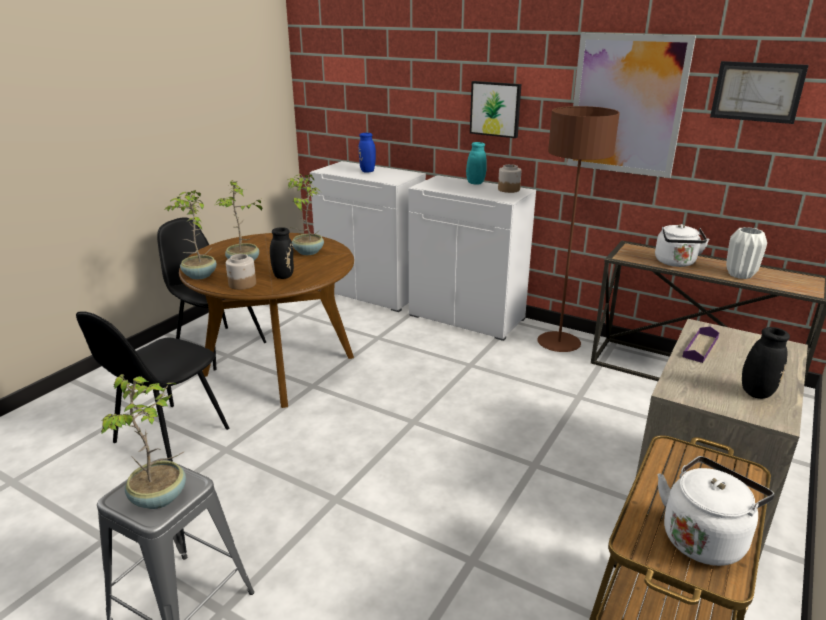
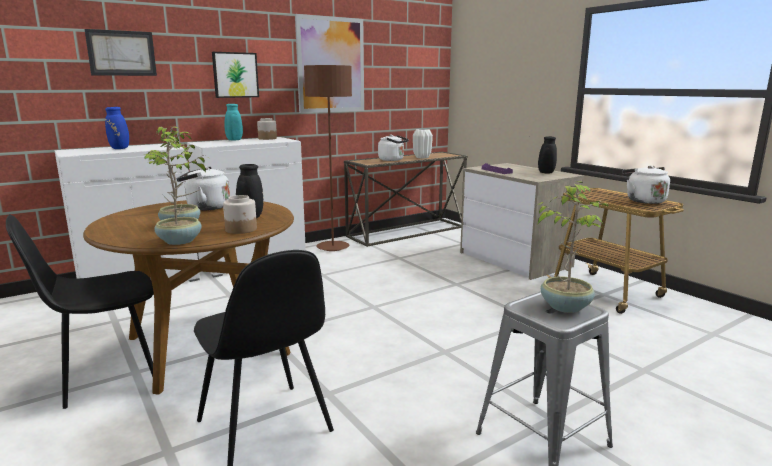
camera: 65 degrees left, 10 degrees down
potted plant [287,174,324,255] -> white kettle [176,167,230,210]
picture [710,61,809,124] -> picture moved to [84,29,157,76]

